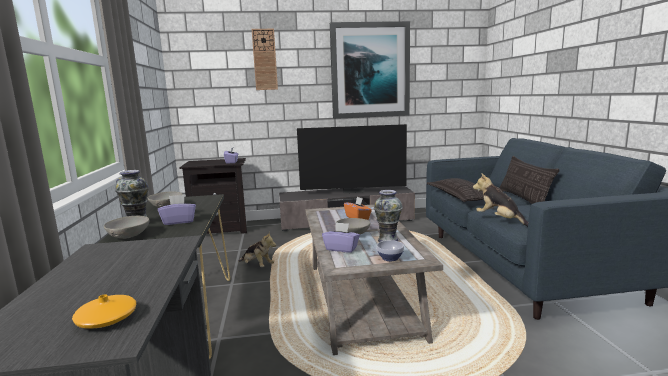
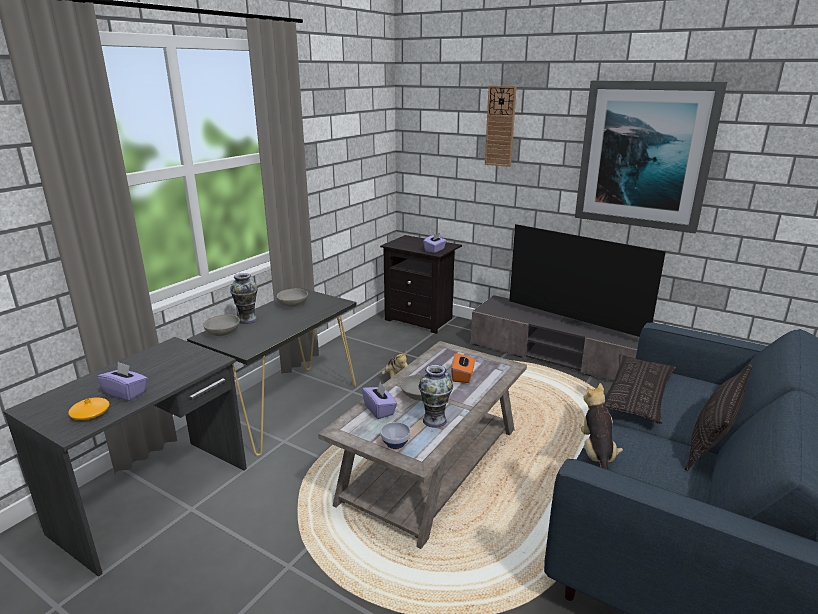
camera: 40 degrees right, 10 degrees up
purple tissue box [158,195,196,225] -> purple tissue box moved to [97,362,148,401]

